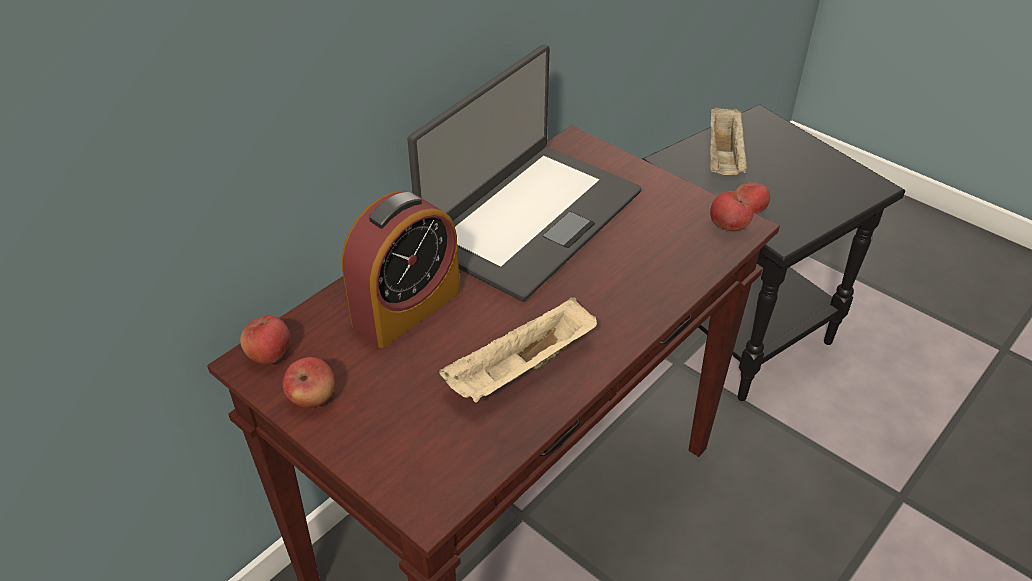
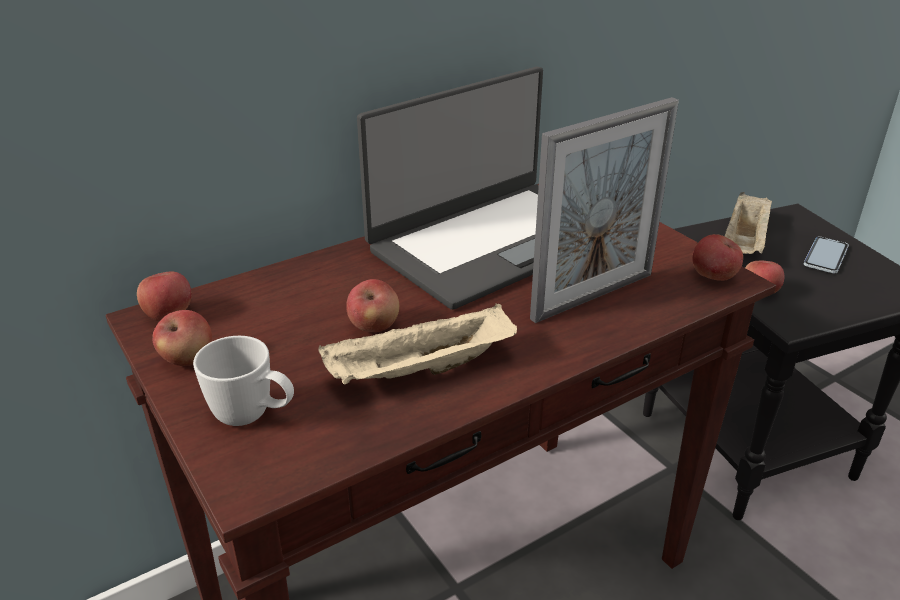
camera: 15 degrees right, 10 degrees down
alarm clock [342,191,460,348] -> none
none -> white mug [193,336,294,426]
none -> apple [346,279,399,332]
none -> picture frame [530,97,679,323]
none -> phone [804,237,849,273]

